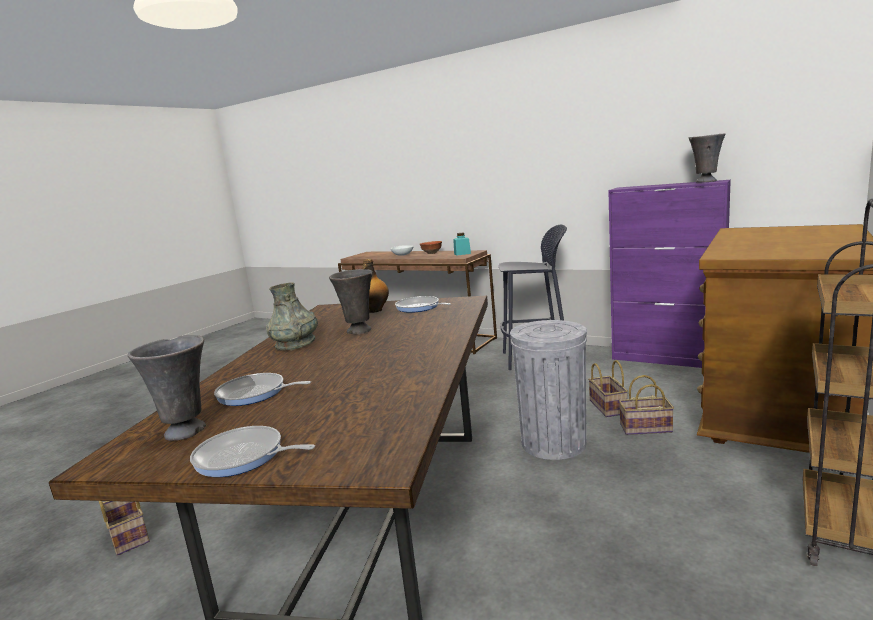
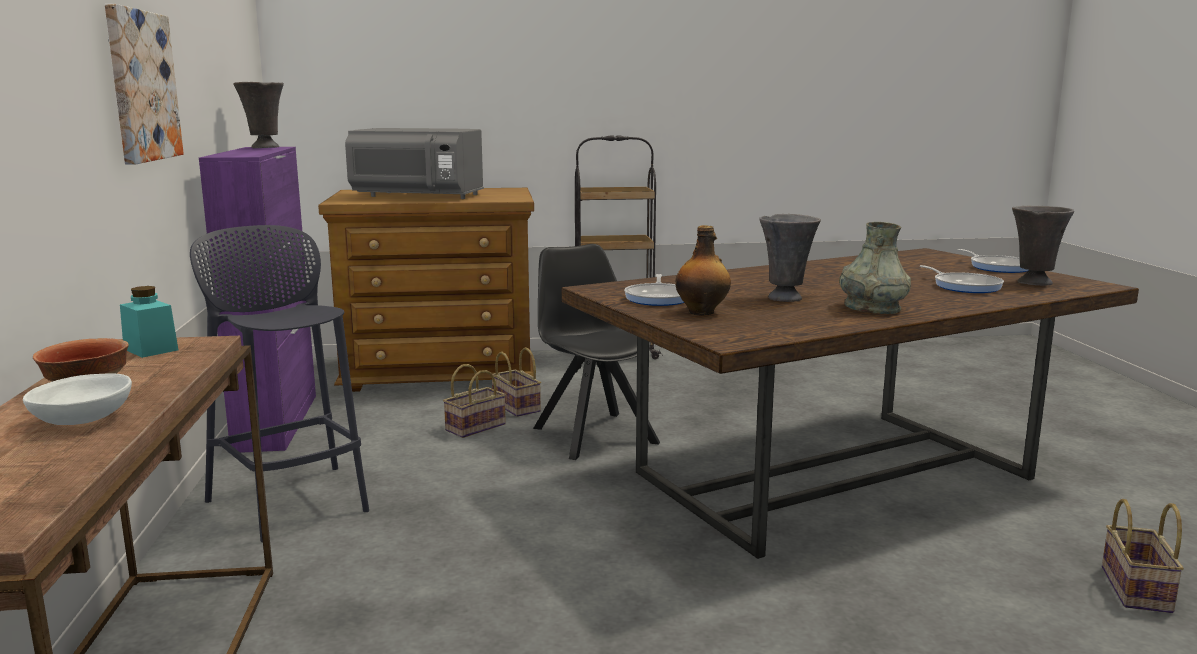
camera: 130 degrees left, 0 degrees up
grey trash can [510,320,587,460] -> black chair [533,244,660,460]
none -> picture [104,4,184,164]
none -> grey microwave [345,128,484,199]

